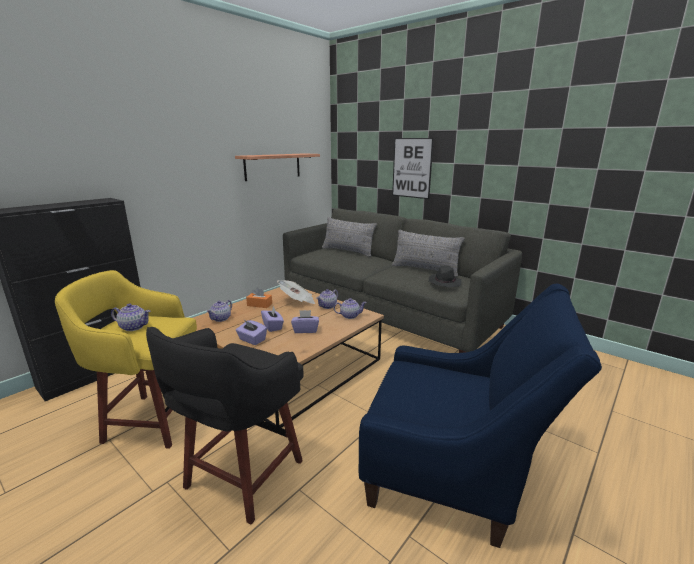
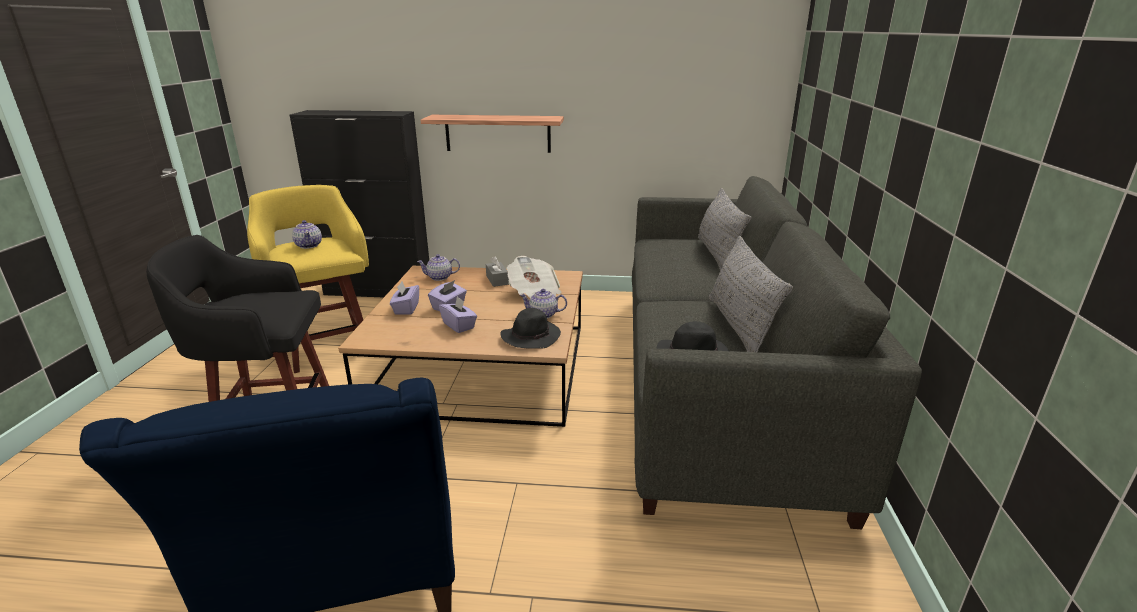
camera: 55 degrees right, 5 degrees up
shelf [235,153,320,181] -> shelf moved to [421,115,564,153]
orange tissue box [246,287,272,308] -> grey tissue box [486,256,509,287]
teapot [334,298,367,319] -> black hat [501,308,561,349]
picture [392,138,434,199] -> none

